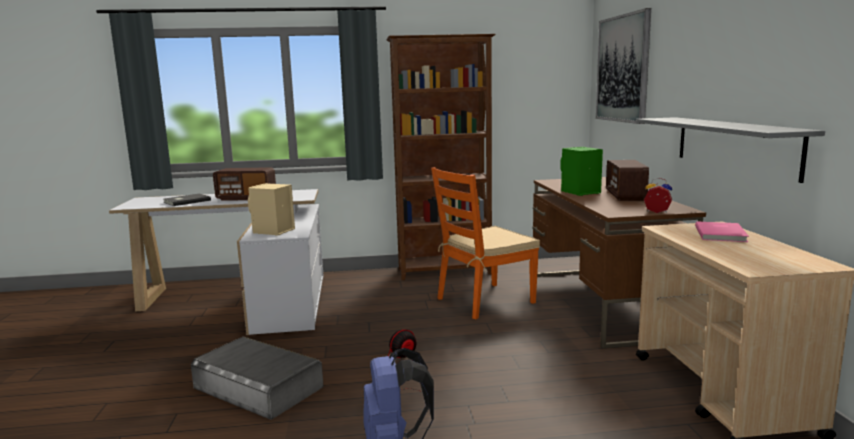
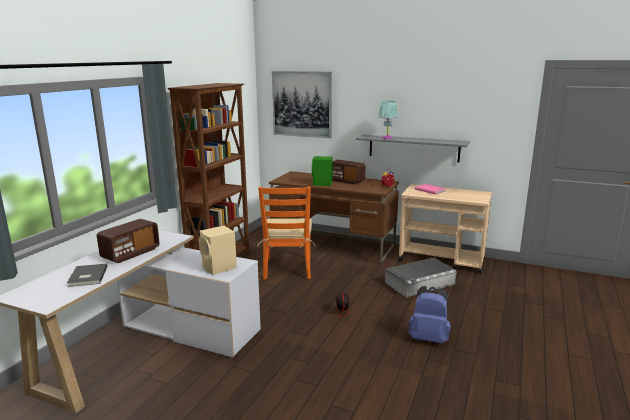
camera: 60 degrees left, 5 degrees up
grey storage box [191,336,324,419] -> grey storage box moved to [385,258,456,298]
none -> turquoise table lamp [378,101,398,139]

